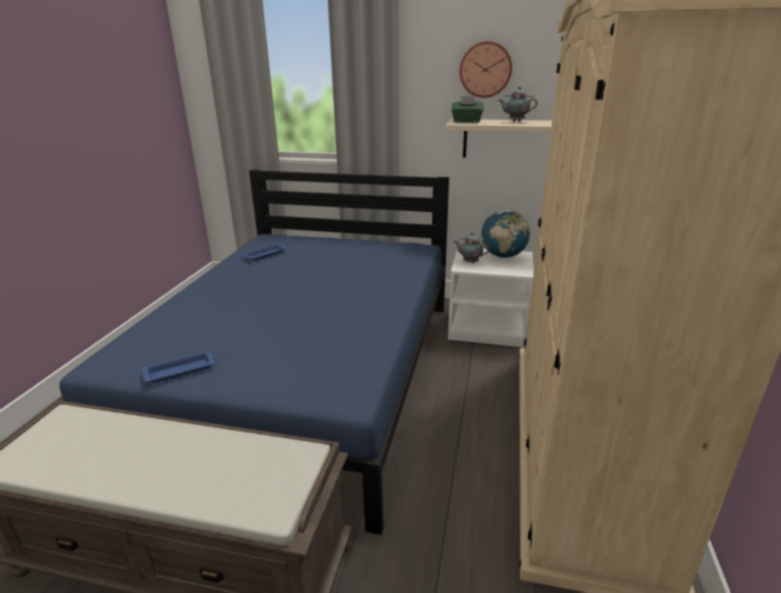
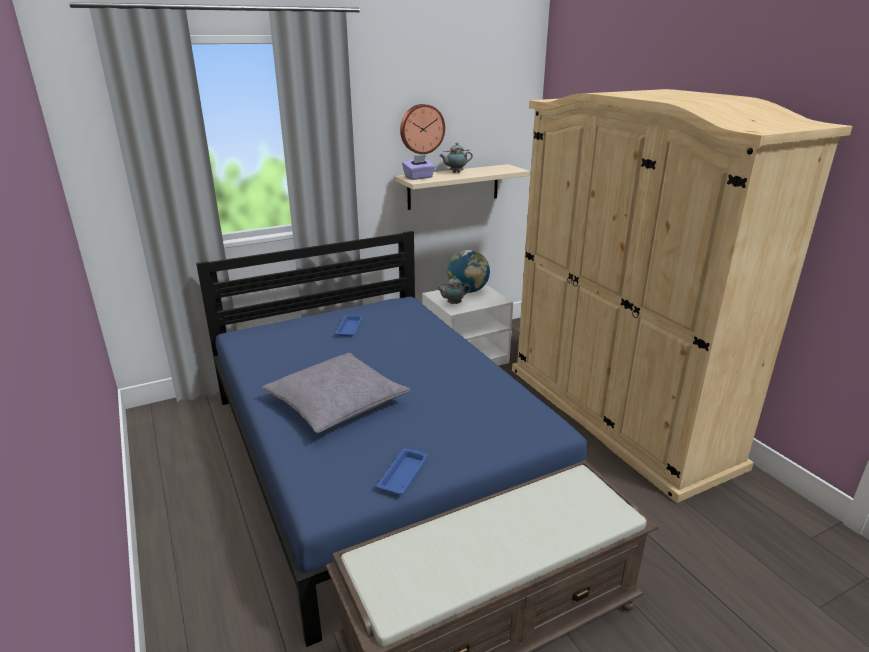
camera: 40 degrees left, 0 degrees up
blue tray [242,244,287,261] -> blue tray moved to [335,315,363,337]
green tissue box [452,96,484,123] -> purple tissue box [402,155,435,180]
none -> grey pillow [262,353,411,433]

